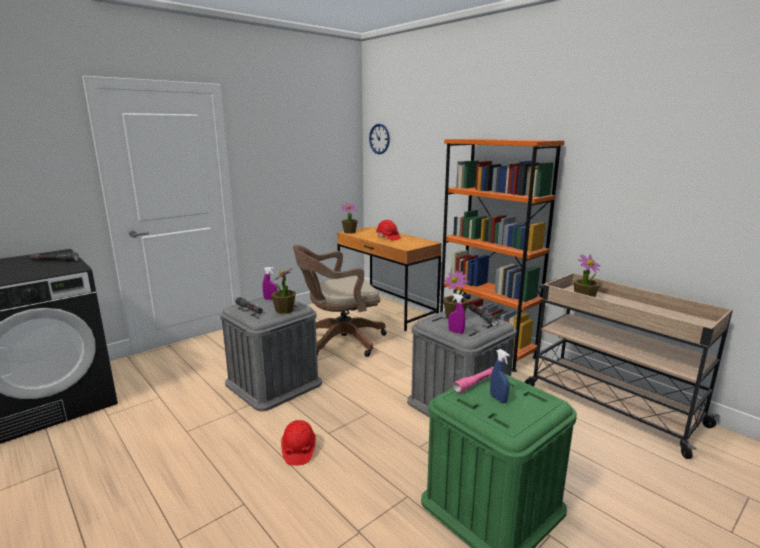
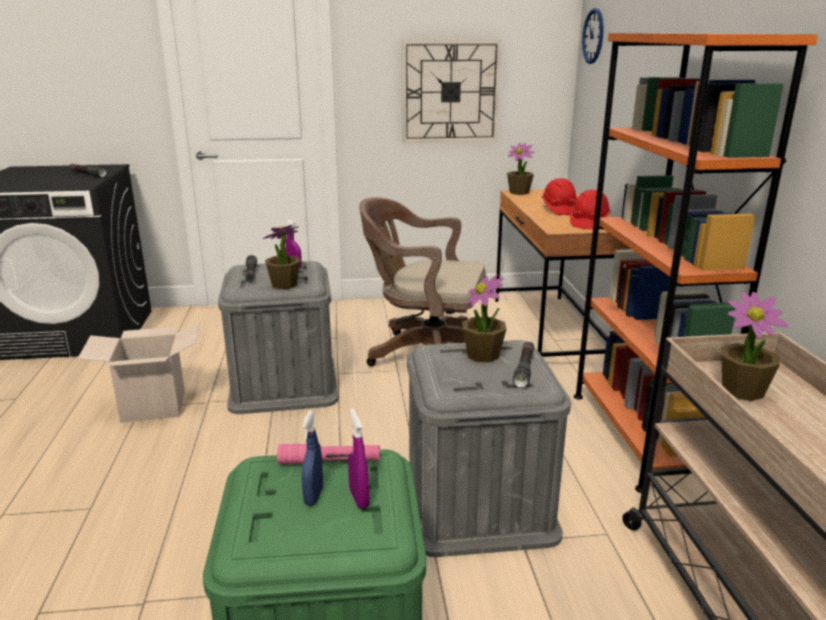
camera: 35 degrees right, 5 degrees up
red hard hat [281,420,316,466] -> red hard hat moved to [570,190,611,229]
purple spray bottle [448,293,465,334] -> purple spray bottle moved to [348,409,369,509]
none -> cardboard box [77,322,200,423]
none -> wall clock [402,40,501,143]

